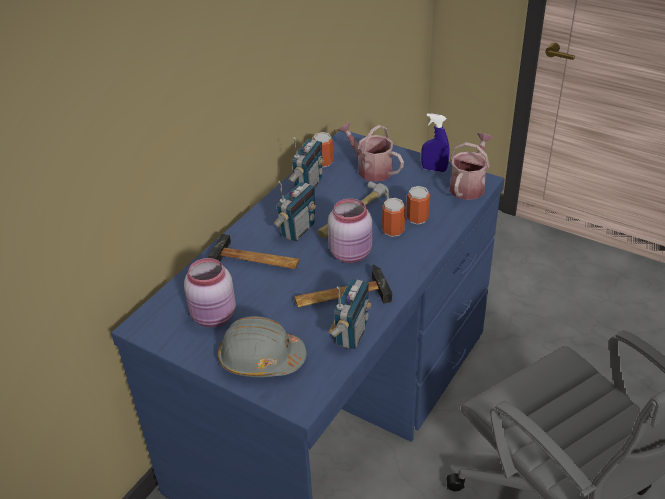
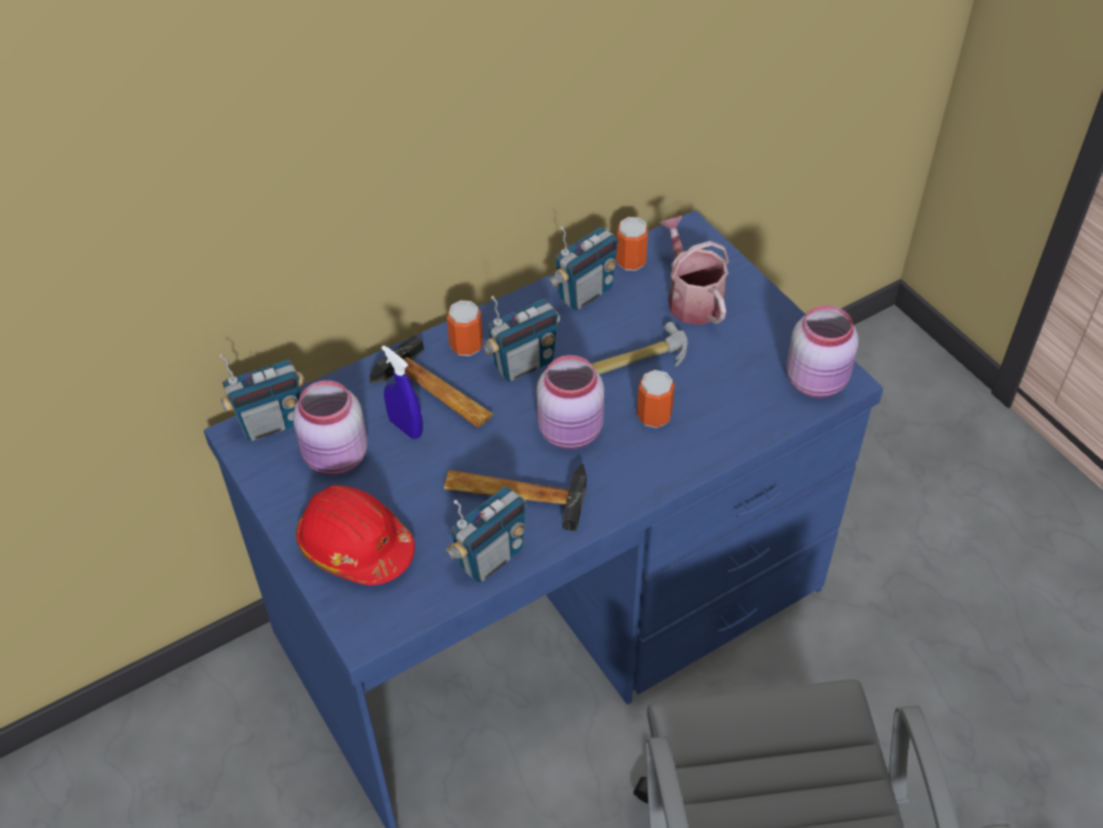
camera: 25 degrees right, 10 degrees up
grey hard hat [218,316,307,377] -> red hard hat [296,485,415,585]
can [406,186,430,225] -> can moved to [447,300,483,356]
blue spray bottle [421,114,450,172] -> blue spray bottle moved to [381,345,423,439]
watering can [449,133,493,200] -> pink jar [786,305,858,398]
none -> radio [219,354,305,442]

